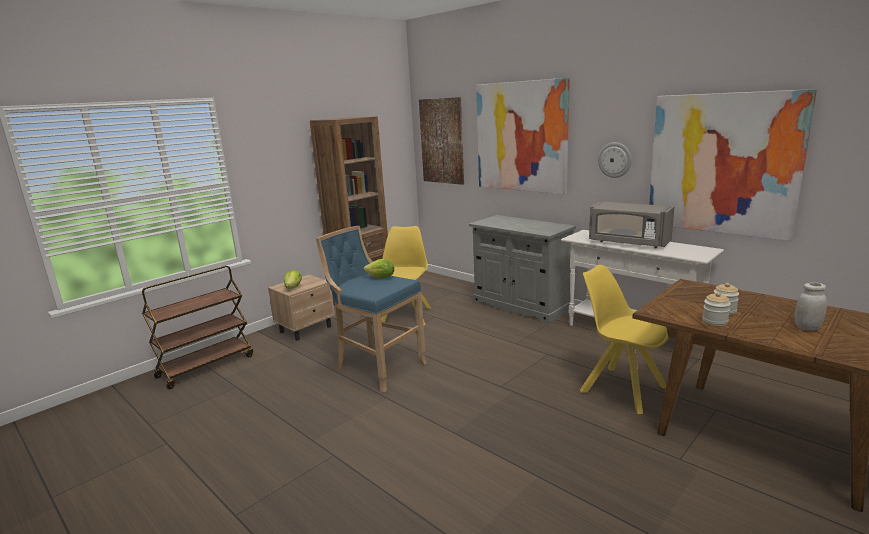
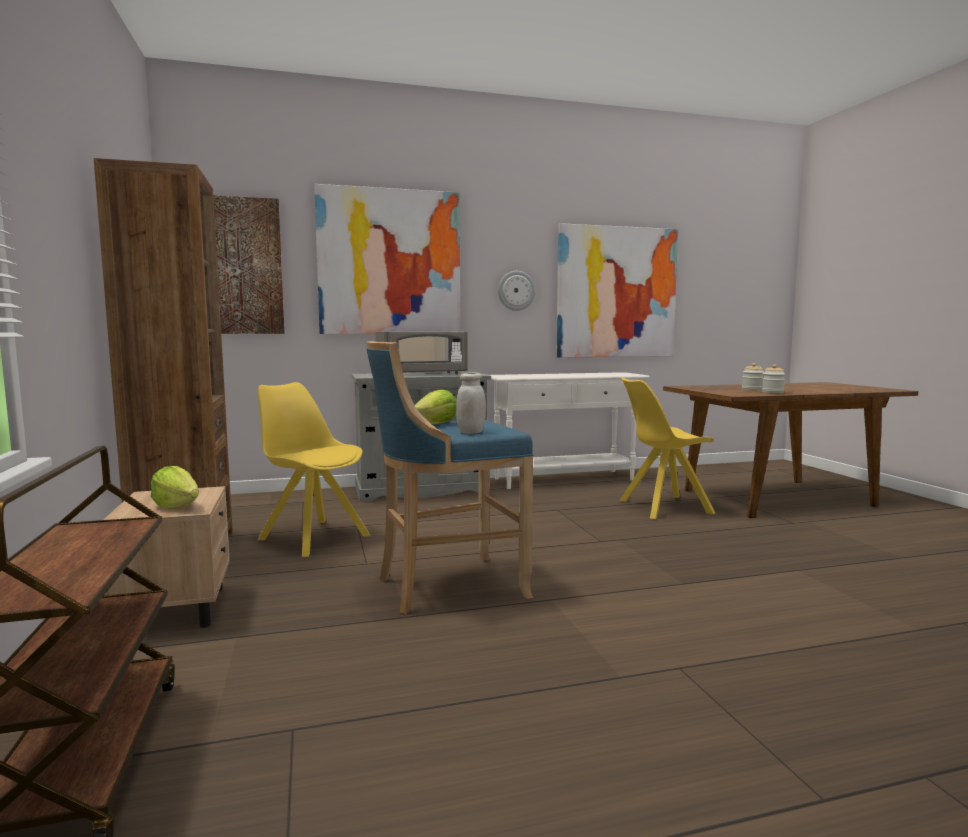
camera: 60 degrees left, 10 degrees down
grey microwave [589,201,674,248] -> grey microwave moved to [376,332,468,374]
white jar [795,282,827,331] -> white jar moved to [456,373,486,434]

